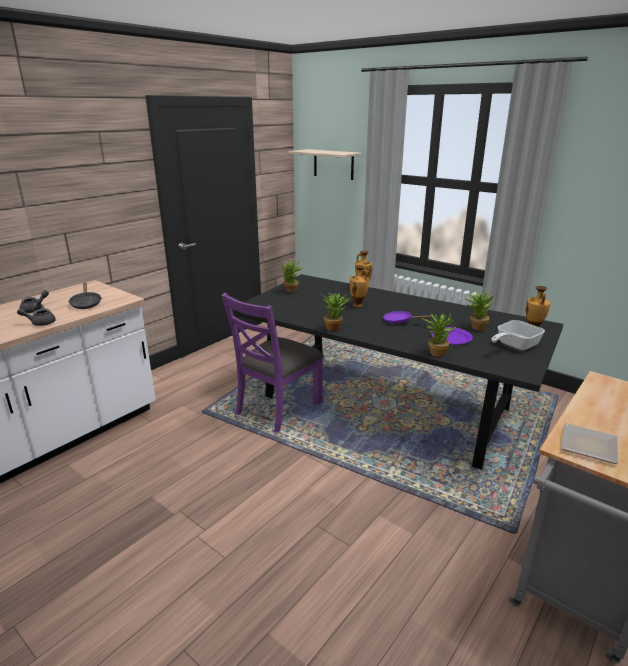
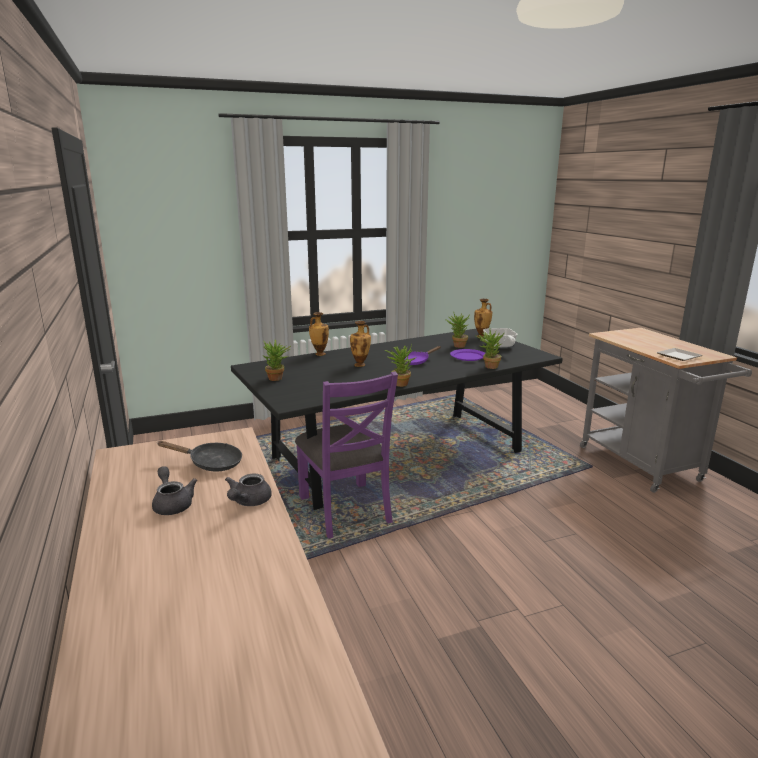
camera: 60 degrees left, 5 degrees down
shelf [288,149,362,180] -> none

